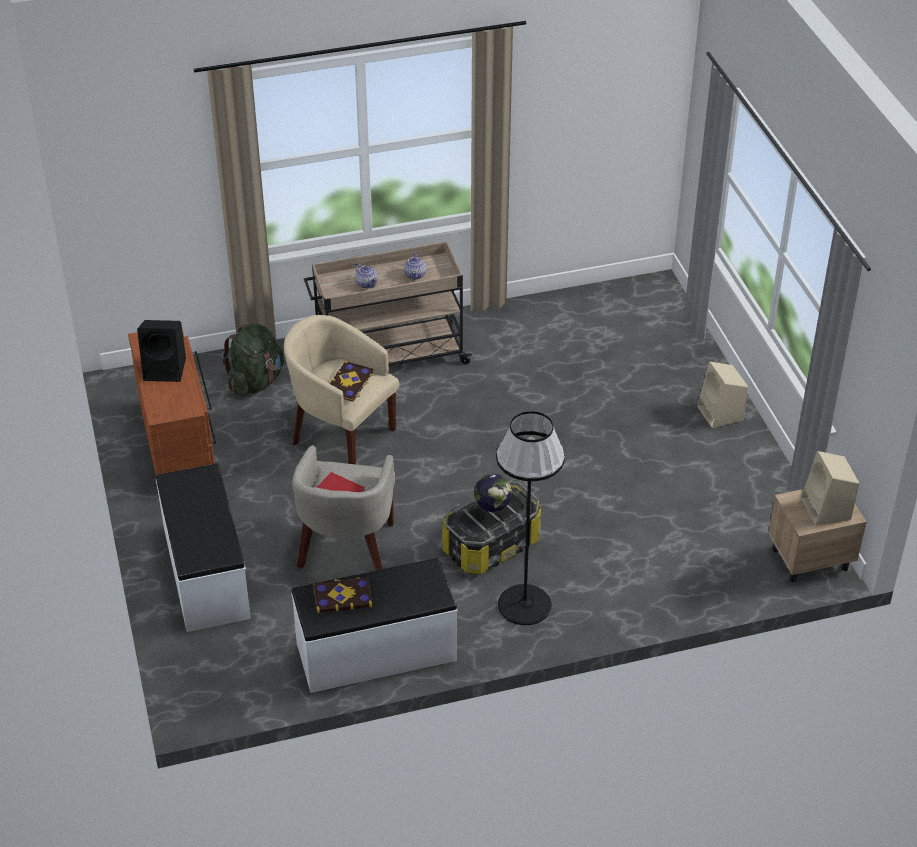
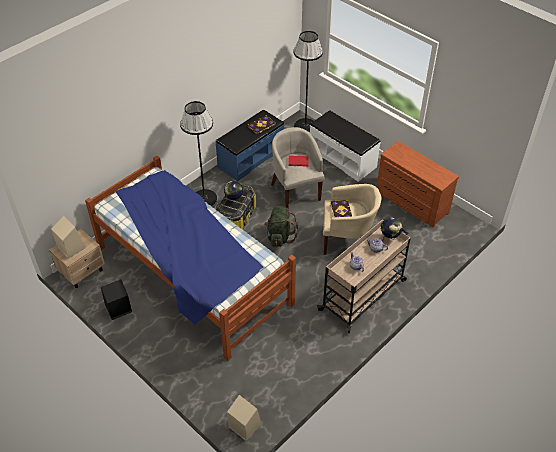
camera: 150 degrees right, 5 degrees up
black speaker [137,320,186,382] -> black speaker moved to [101,279,132,320]
green backpack [222,323,284,396] -> green backpack moved to [264,206,298,247]
white bench [291,558,458,693] -> blue bench [215,110,284,182]
beige speaker [697,362,748,428] -> beige speaker moved to [227,395,261,441]
none -> bed [85,156,296,361]
none -> black floor lamp [293,31,323,133]
none -> globe [381,217,402,245]

